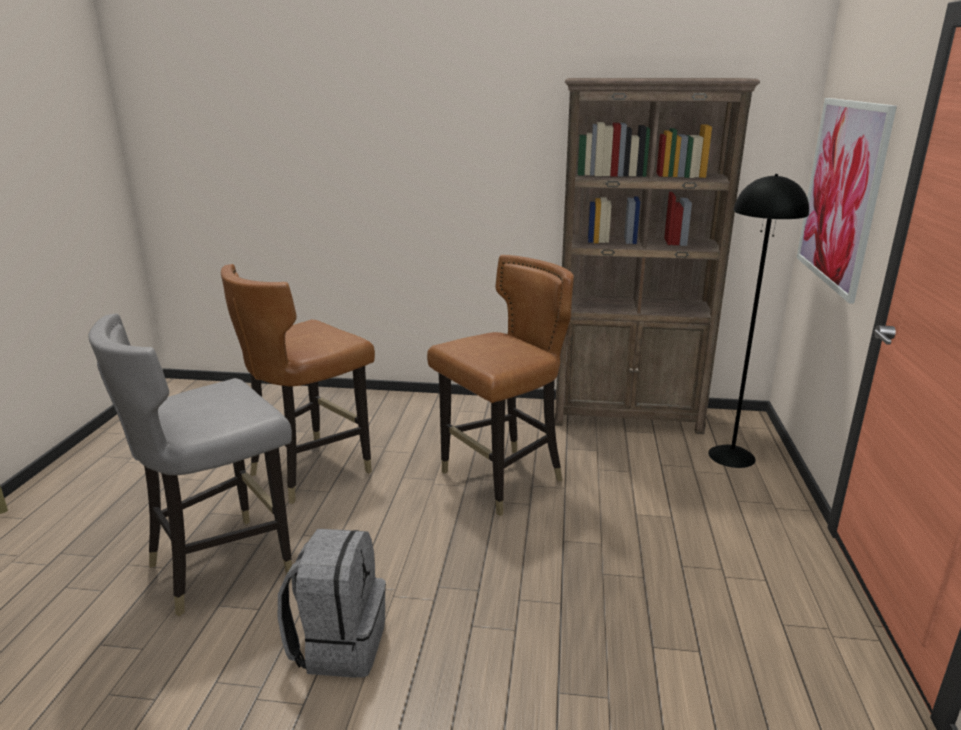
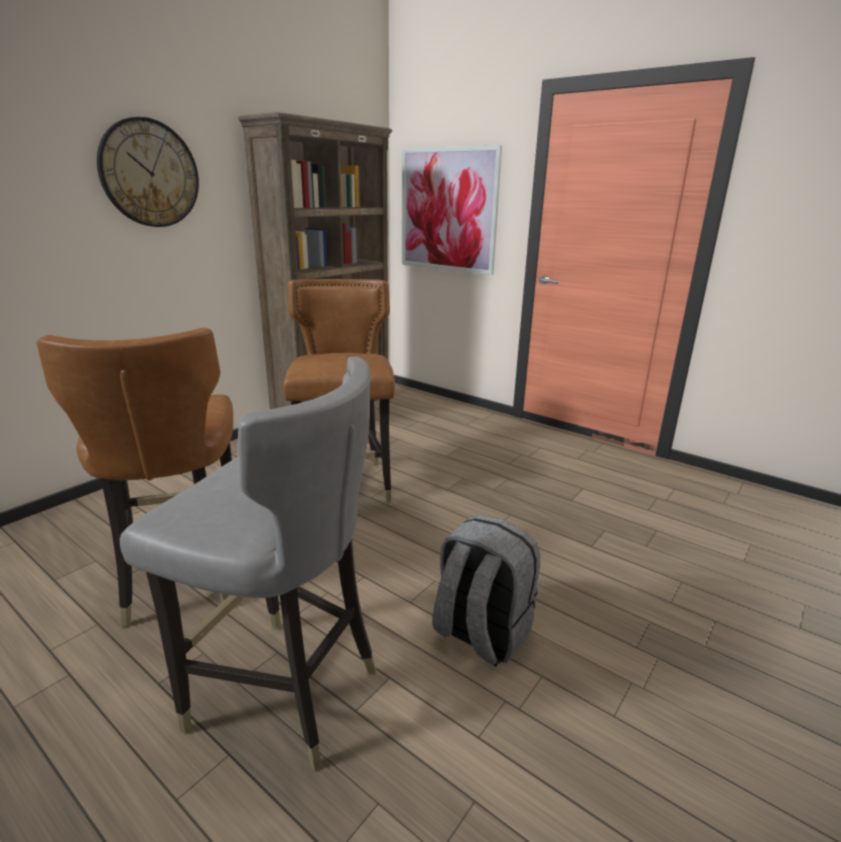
camera: 60 degrees left, 0 degrees up
grey chair [88,313,292,616] -> grey chair turned 60 degrees counterclockwise [120,357,376,771]
black floor lamp [708,174,809,468] -> none
none -> wall clock [97,117,199,227]

